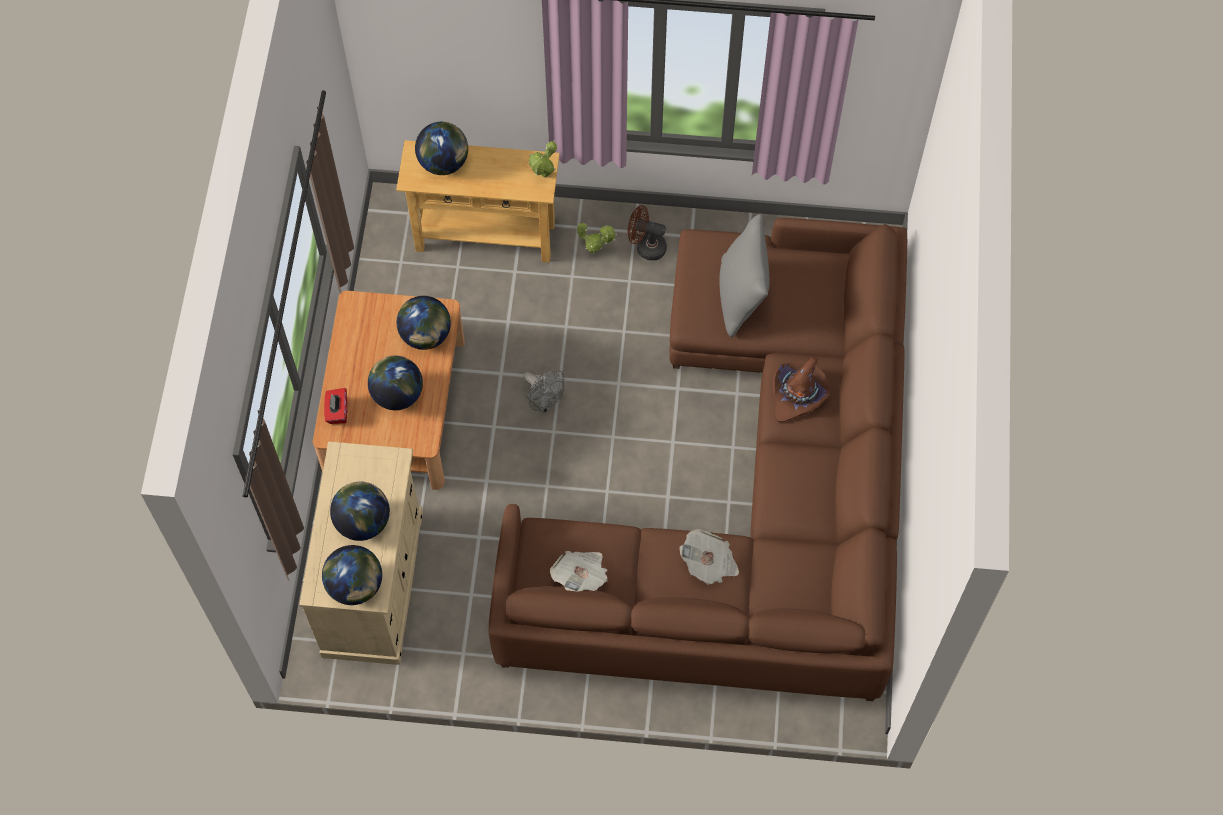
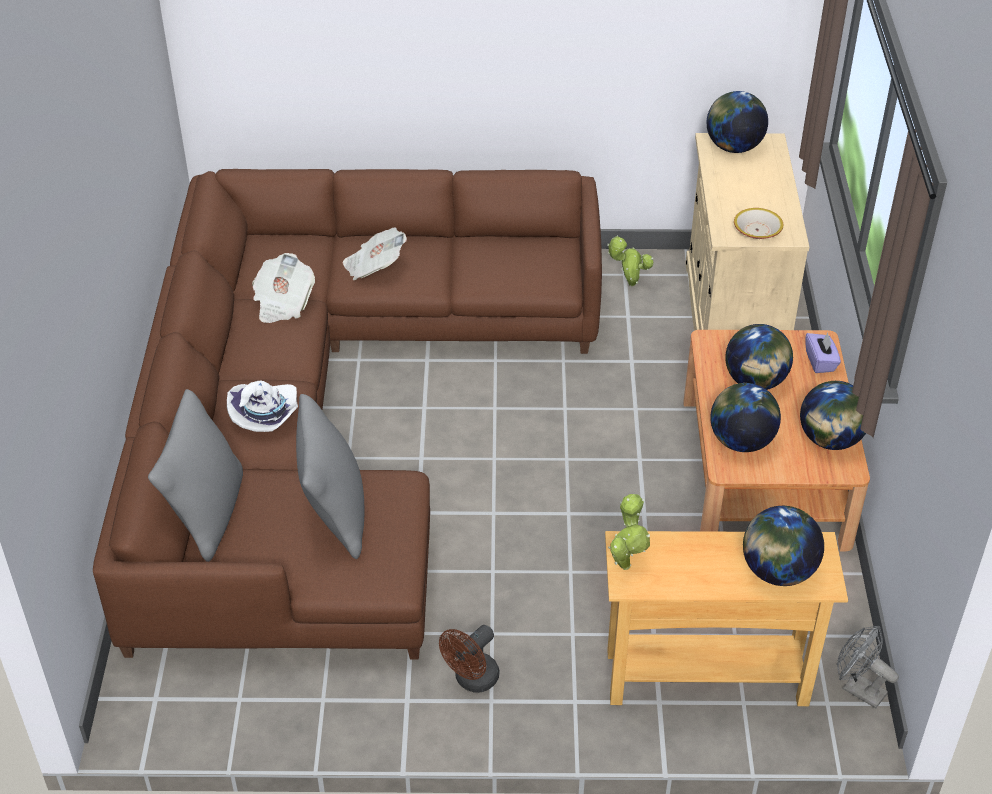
camera: 175 degrees right, 20 degrees down
red tissue box [324,388,347,424] -> purple tissue box [806,333,841,373]
globe [330,482,390,541] -> globe moved to [800,381,866,450]
grey fan [524,370,564,414] -> grey fan moved to [837,626,899,708]
newspaper [550,551,608,592] -> newspaper moved to [252,253,315,323]
potted plant [577,223,617,254] -> potted plant moved to [607,236,653,286]
brown fan [628,205,667,261] -> brown fan turned 120 degrees clockwise [439,625,499,693]
brown hat [773,357,830,422] -> white hat [227,380,298,432]
none -> grey pillow [148,389,243,562]
none -> bowl [734,208,783,239]

